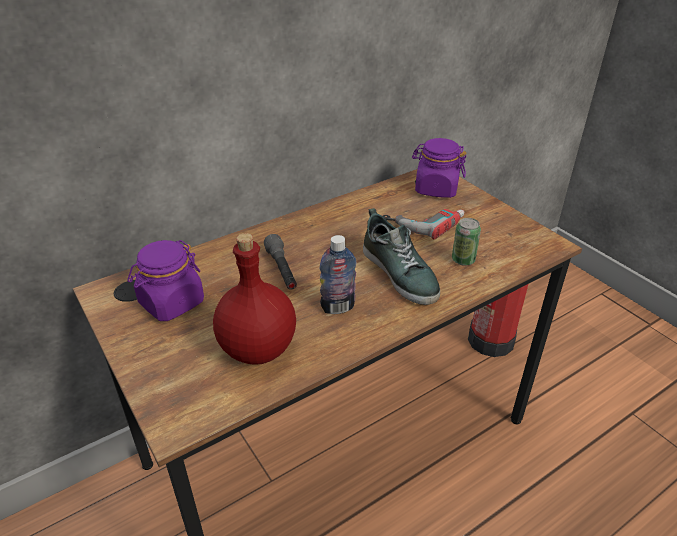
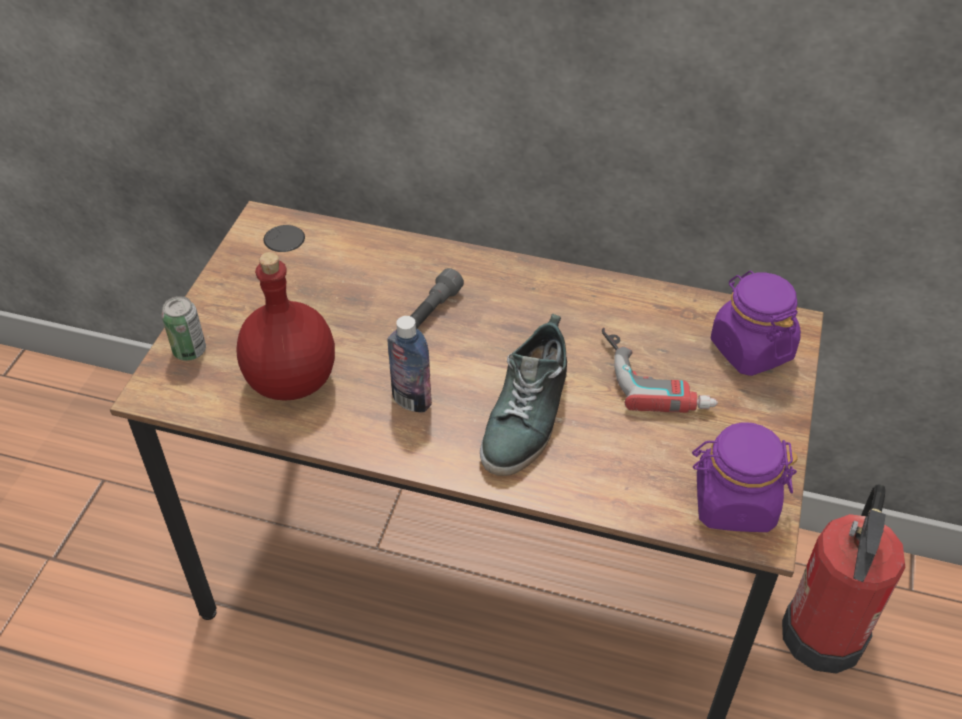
camera: 50 degrees right, 10 degrees up
purple jar [128,240,204,321] -> purple jar moved to [692,422,798,532]
can [452,218,481,266] -> can moved to [161,296,206,361]

